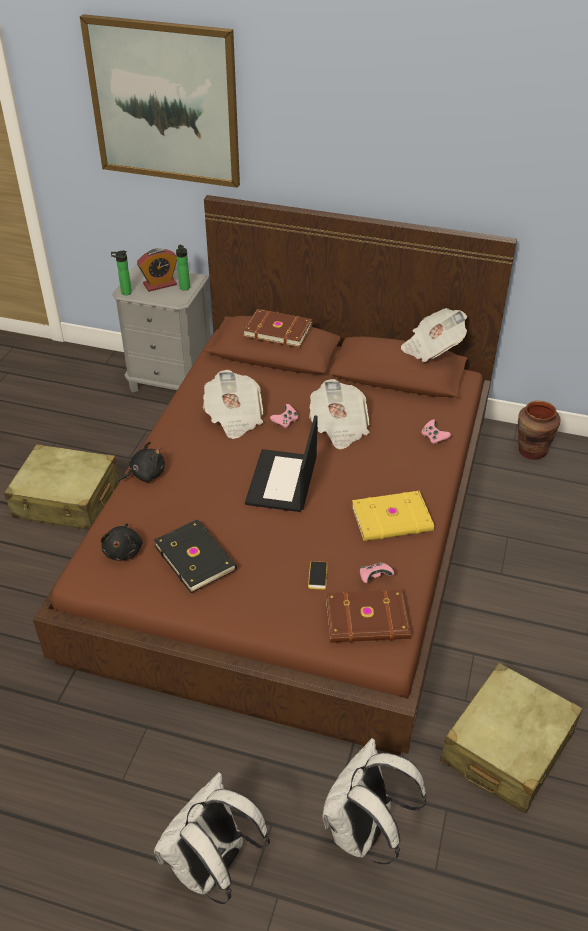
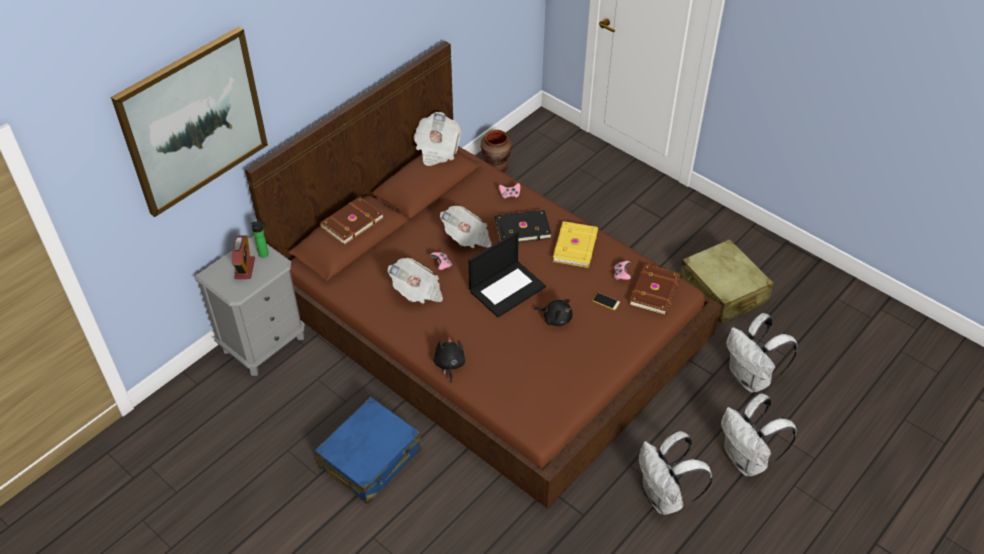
camera: 65 degrees left, 5 degrees up
beige suitcase [4,444,120,530] -> blue suitcase [315,397,422,504]
black plush toy [101,523,142,561] -> black plush toy moved to [534,299,573,326]
bottle [111,250,132,295] -> none
black book [154,519,237,593] -> black book moved to [495,210,551,243]
laptop [245,415,318,512] -> laptop turned 75 degrees counterclockwise [469,231,546,317]
none -> white backpack [639,431,712,515]

